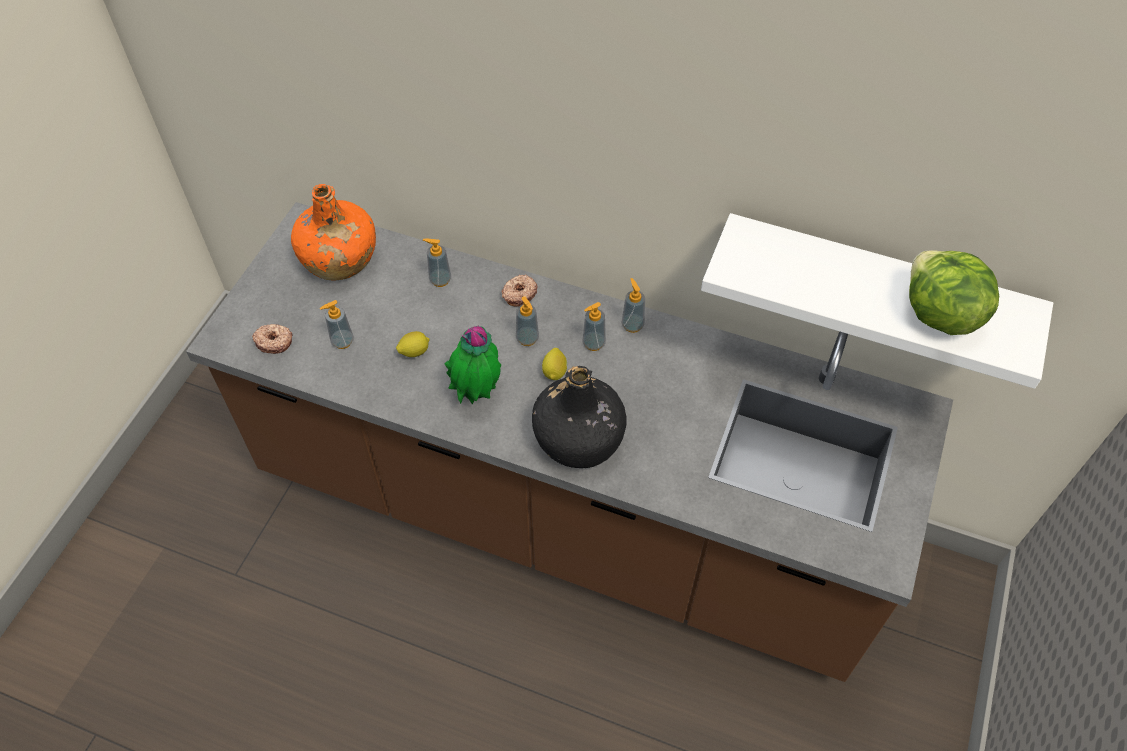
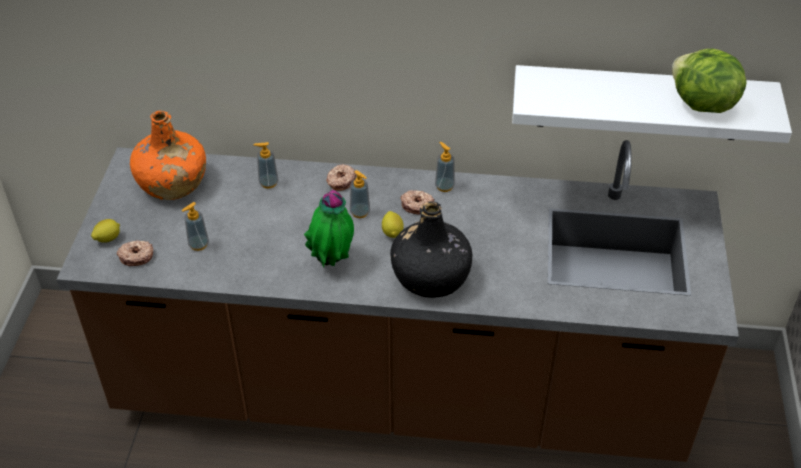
camera: 15 degrees left, 10 degrees down
lemon [396,331,430,357] -> lemon moved to [91,219,120,243]
soap dispenser [582,302,606,351] -> donut [400,190,434,215]

